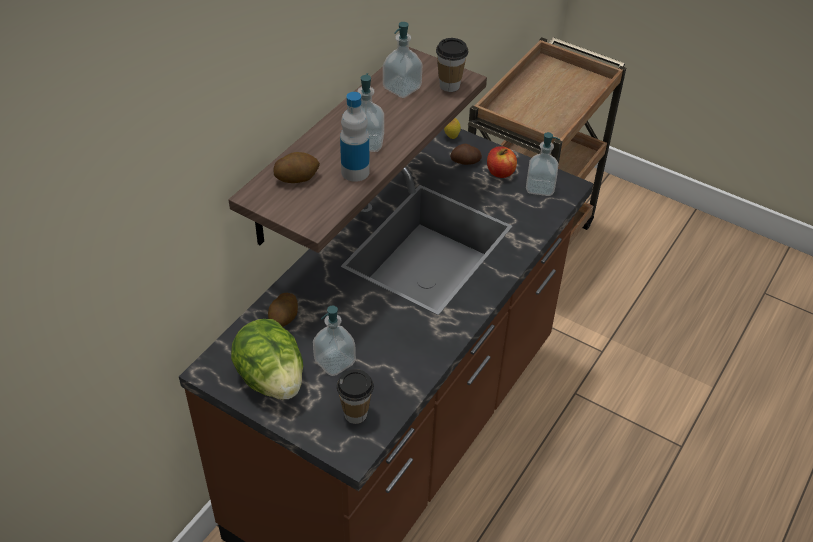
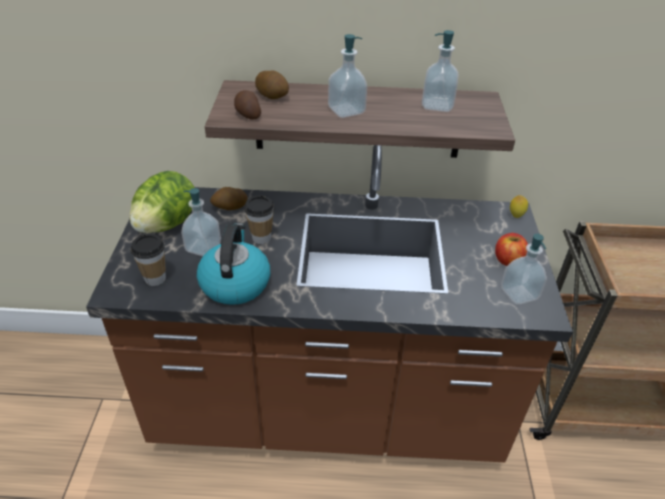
camera: 60 degrees right, 5 degrees down
bottle [340,92,370,182] -> none
cup [436,38,469,92] -> cup moved to [244,195,275,244]
potato [450,143,482,165] -> potato moved to [234,90,261,120]
none -> kettle [196,223,270,305]

